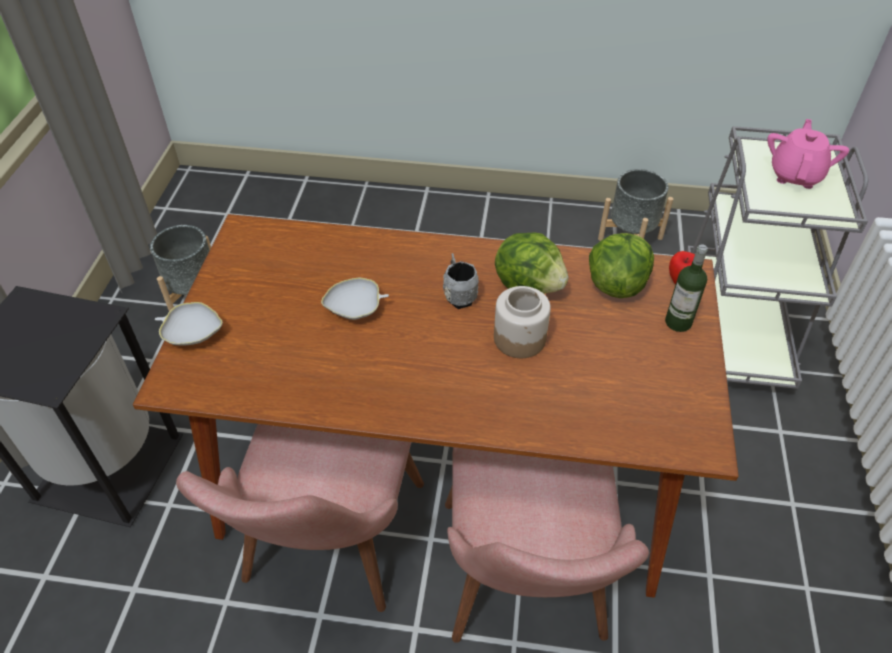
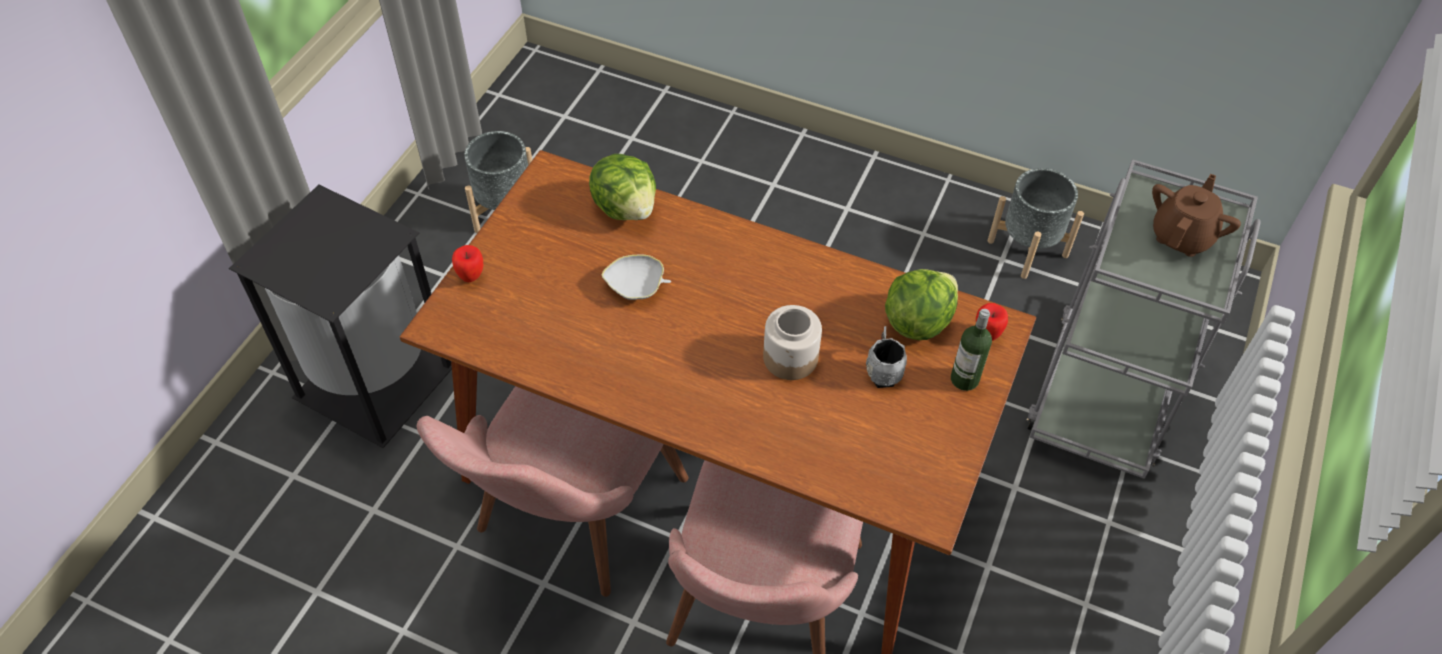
camera: 15 degrees right, 5 degrees up
white bowl [155,302,223,346] -> apple [452,245,483,282]
grey mug [443,253,479,309] -> grey mug moved to [866,326,907,388]
lettuce [495,232,569,294] -> lettuce moved to [589,154,656,220]
pink teapot [767,119,849,189] -> brown teapot [1152,174,1241,257]

